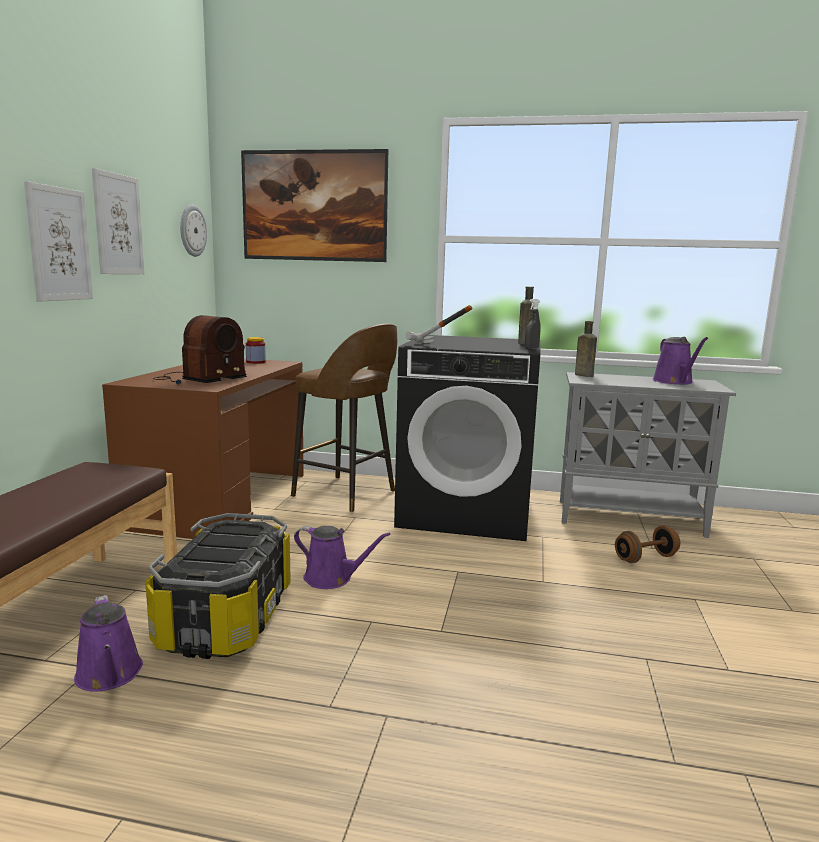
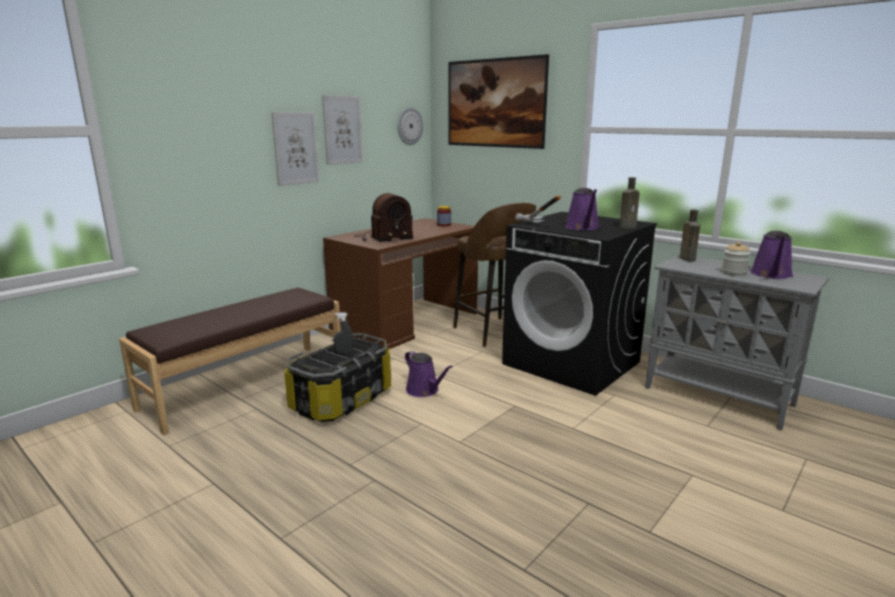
camera: 30 degrees right, 5 degrees up
purple watering can [74,595,143,692] -> purple watering can moved to [565,188,600,230]
grey spray bottle [525,299,541,349] -> grey spray bottle moved to [334,312,353,353]
brown dumbbell [615,526,680,563] -> none
none -> jar [721,242,751,276]

